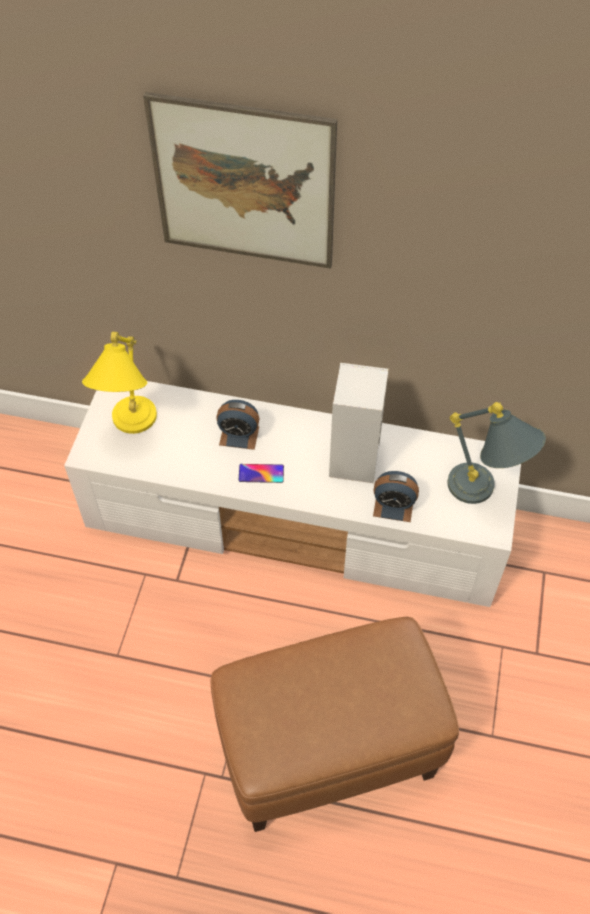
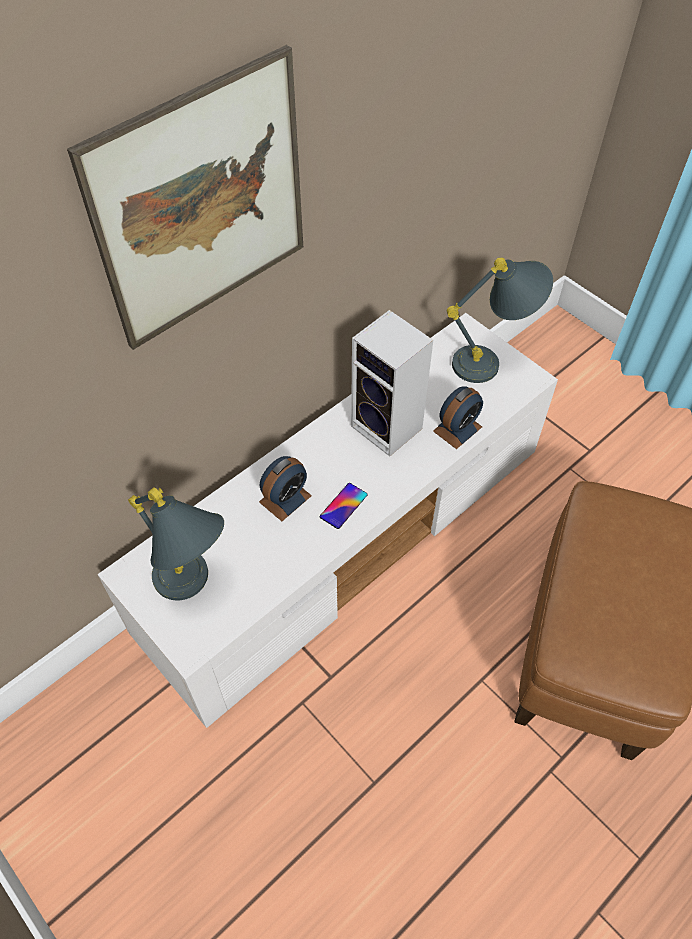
camera: 55 degrees left, 0 degrees up
yellow table lamp [82,332,157,434] -> grey table lamp [128,487,224,600]

